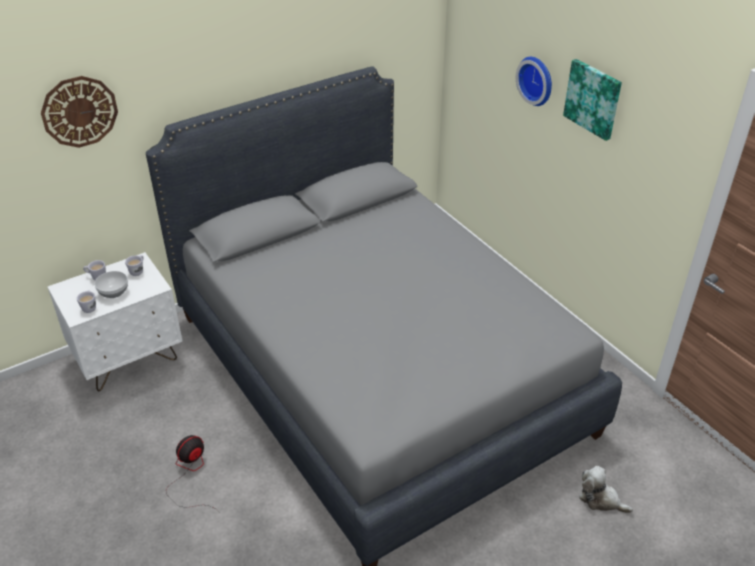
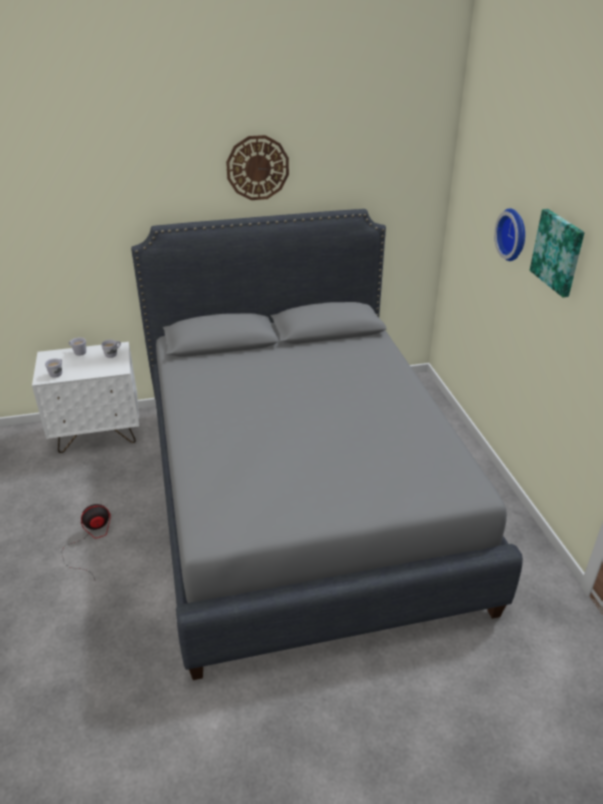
camera: 20 degrees right, 5 degrees down
wall clock [41,76,118,148] -> wall clock moved to [226,135,289,200]
bowl [94,271,128,298] -> none
plush toy [579,466,633,513] -> none

